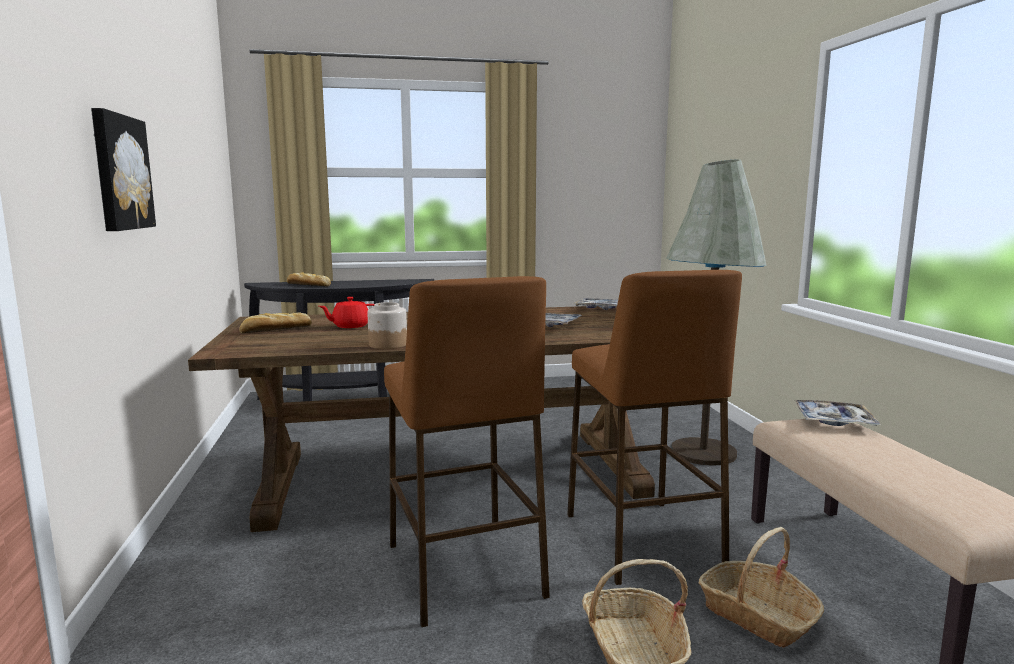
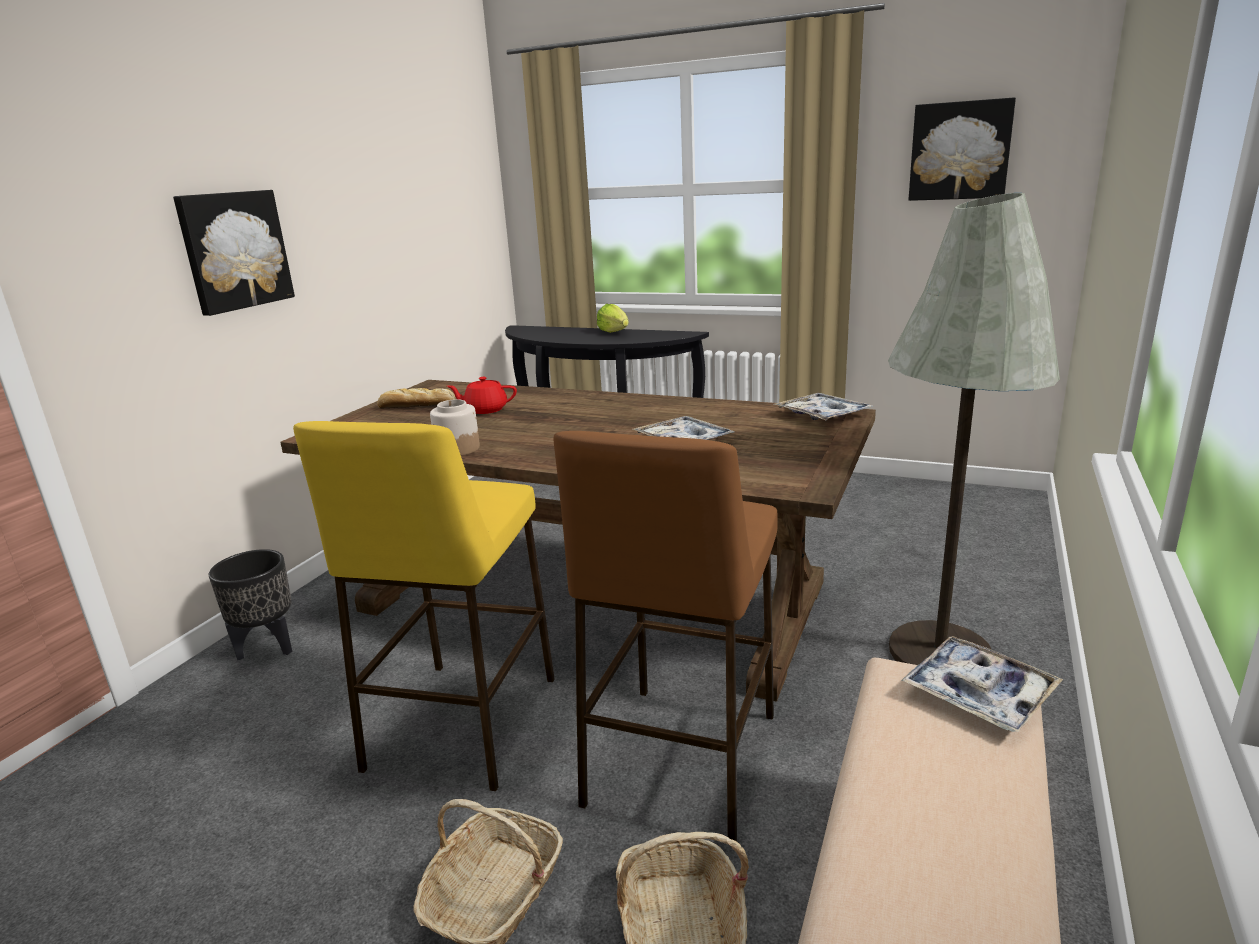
camera: 35 degrees right, 10 degrees up
bread [287,272,331,286] -> none
brown stool [384,276,550,627] -> yellow stool [293,421,555,791]
none -> black planter [208,549,292,660]
none -> lettuce [597,304,629,333]
none -> picture [909,97,1016,201]

